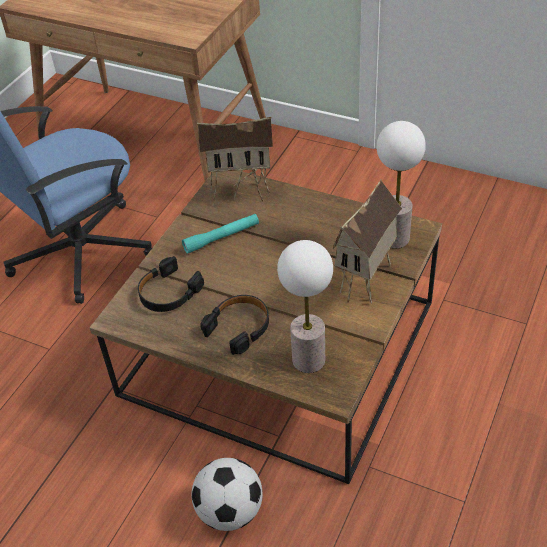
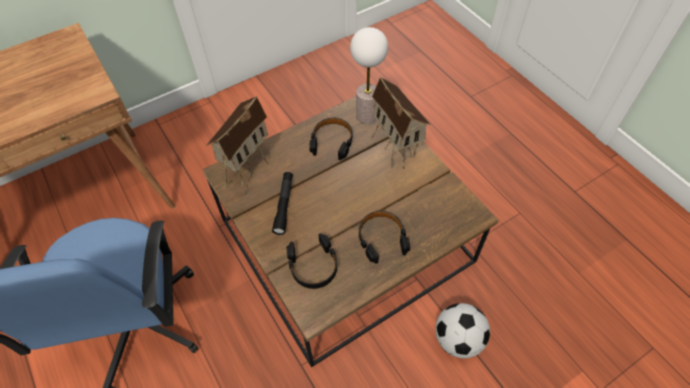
camera: 60 degrees left, 10 degrees up
turquoise flashlight [182,214,259,254] -> black flashlight [272,172,293,235]
table lamp [277,240,333,373] -> none
none -> black headphones [309,118,353,160]

